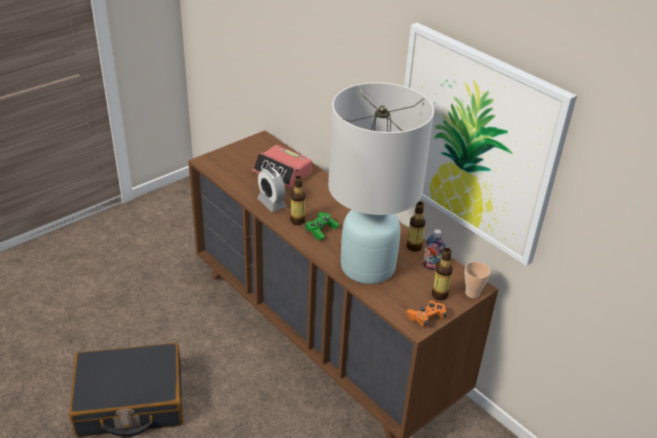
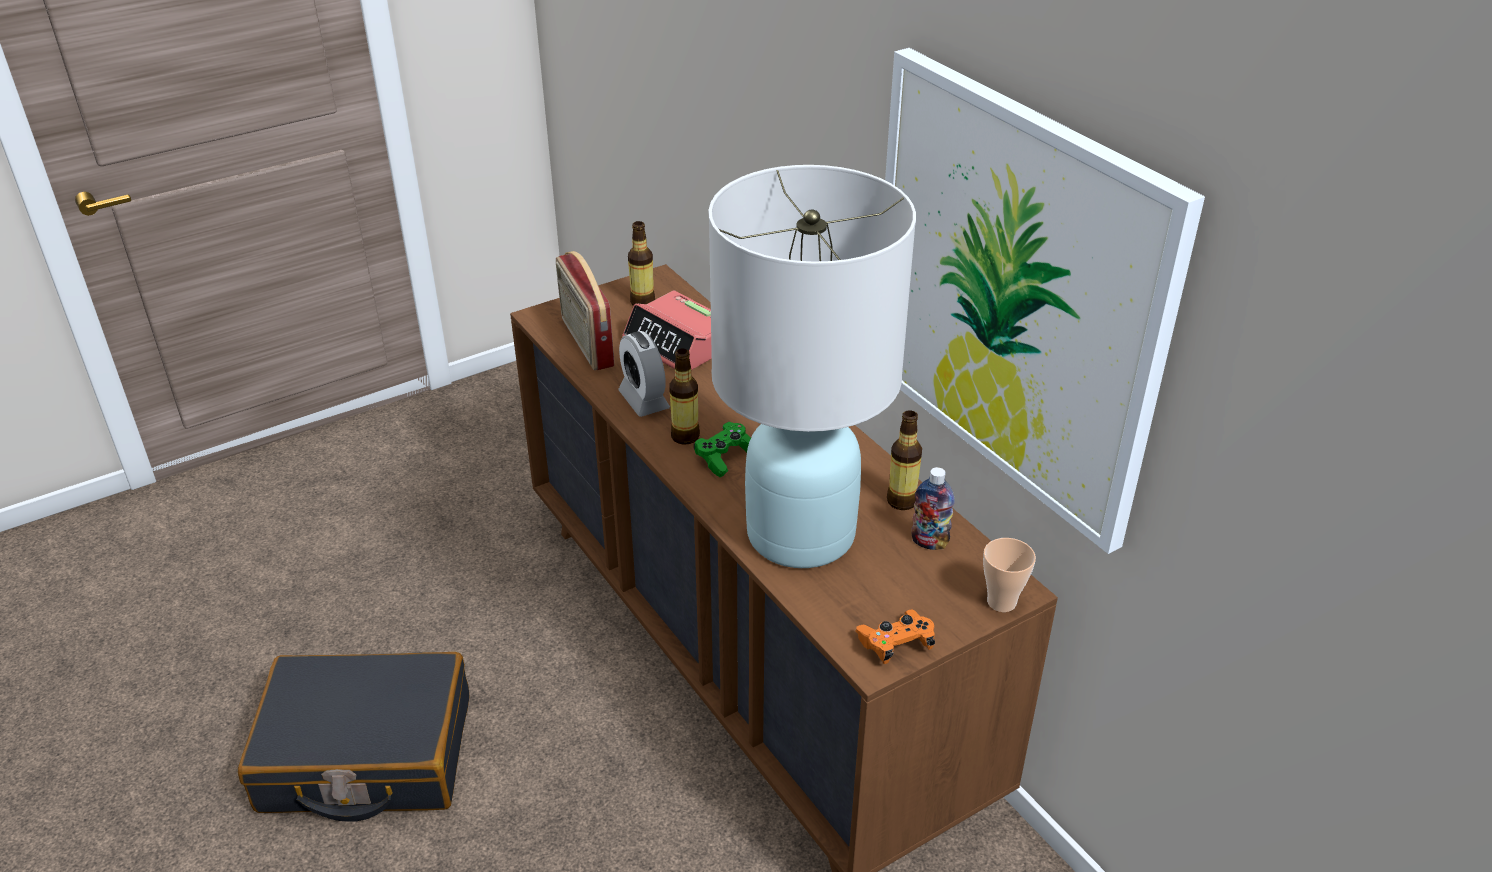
camera: 10 degrees right, 0 degrees up
bottle [432,248,453,300] -> bottle moved to [628,221,655,306]
none -> radio [556,251,614,370]

